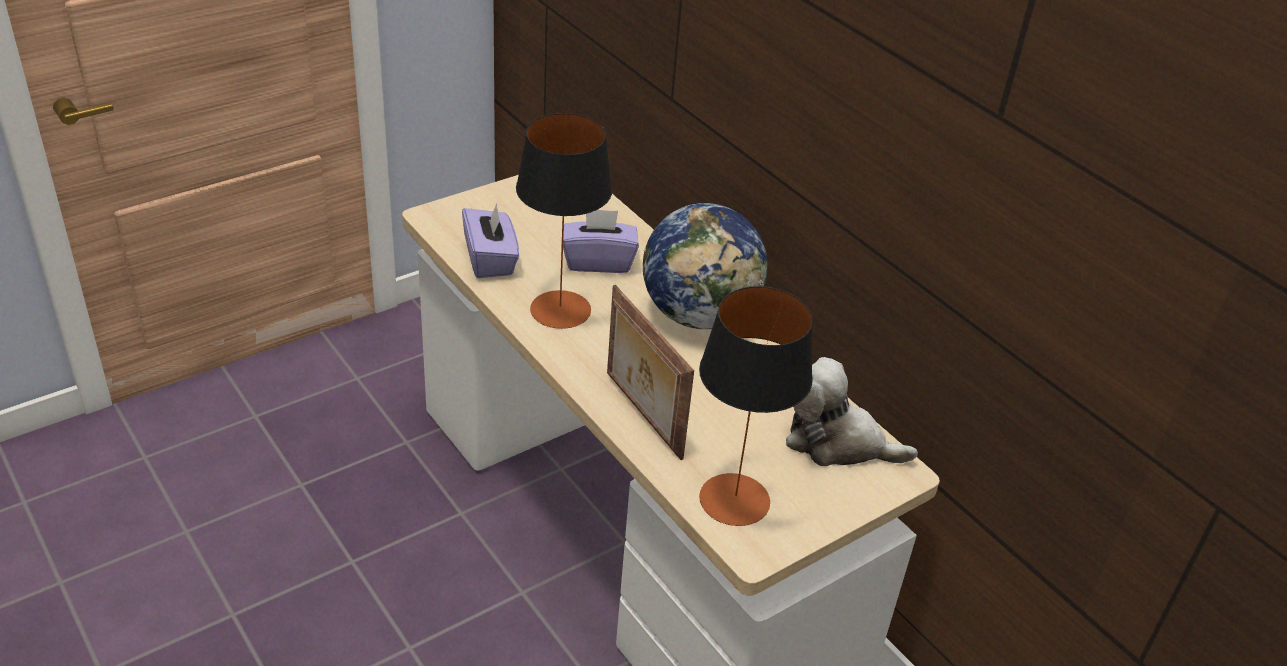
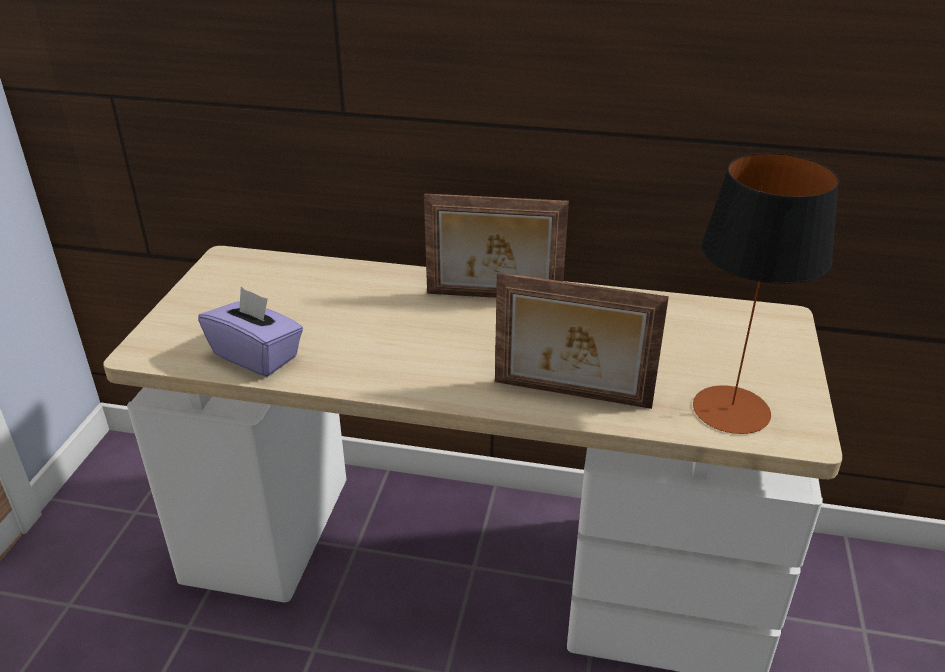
camera: 40 degrees left, 5 degrees down
table lamp [516,113,612,329] -> none
purple tissue box [563,210,639,273] -> none
globe [643,203,768,329] -> picture frame [424,193,569,298]
plush toy [786,357,918,466] -> none

